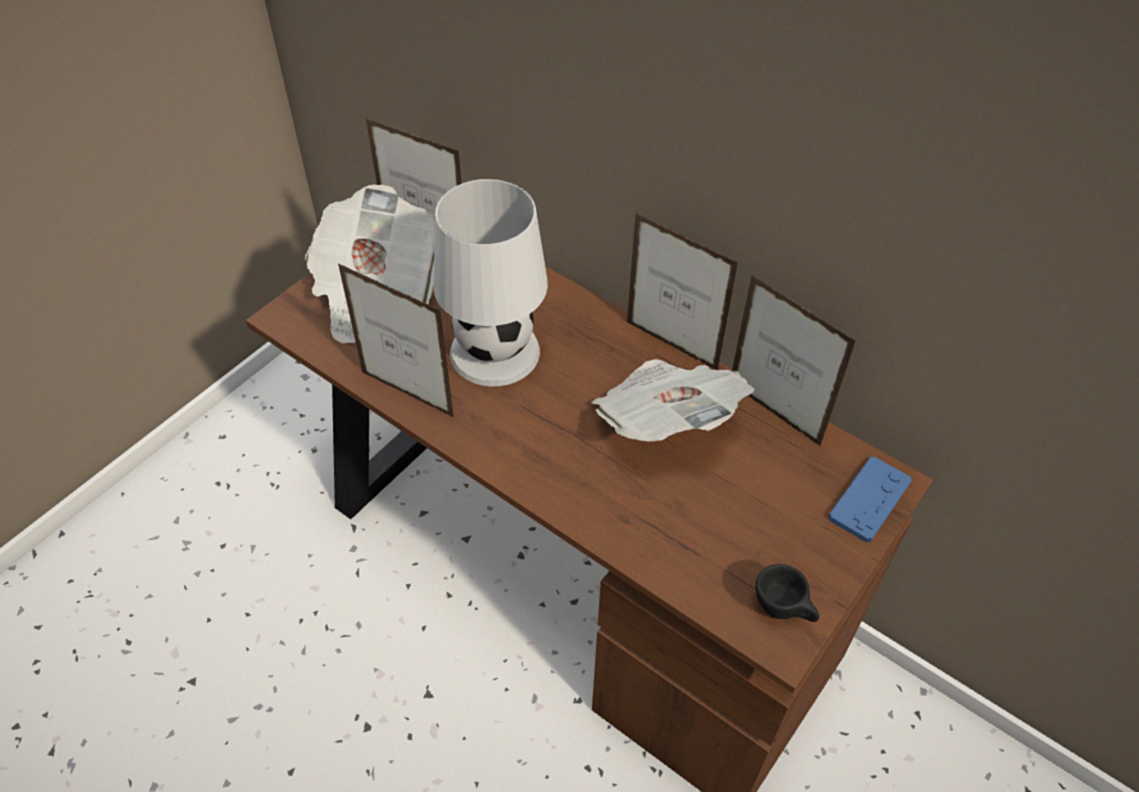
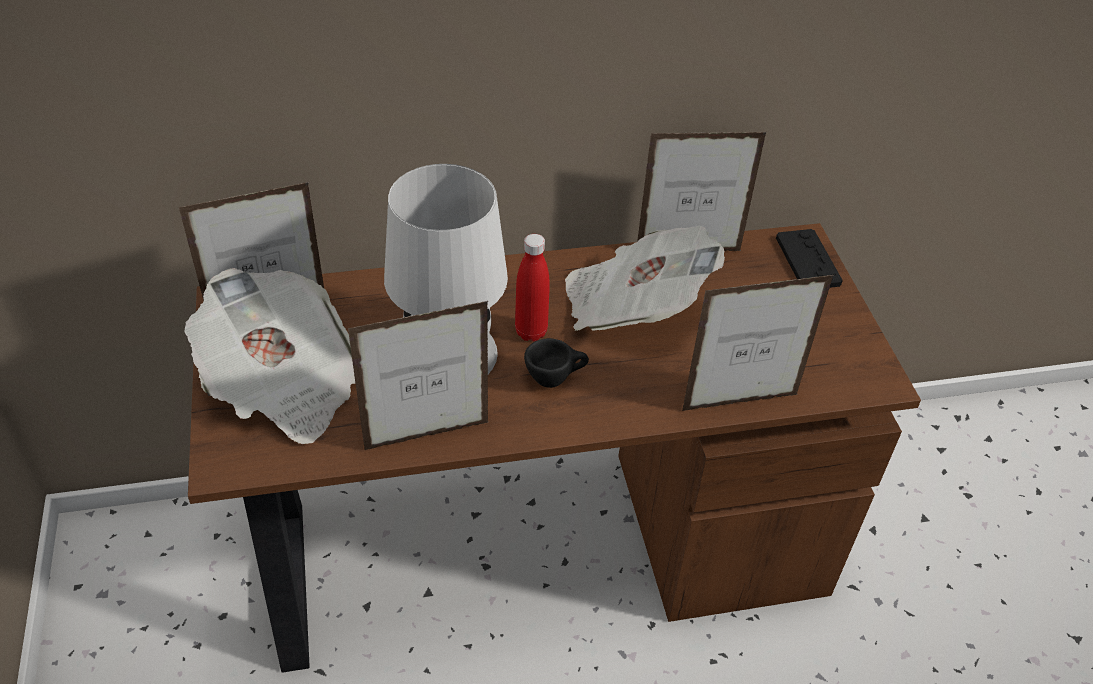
camera: 50 degrees left, 5 degrees down
picture frame [627,213,738,370] -> picture frame moved to [682,275,834,411]
black cup [755,564,819,622] -> black cup moved to [524,338,589,388]
blue game controller [828,457,912,543] -> black game controller [776,229,843,288]
none -> red bottle [515,234,550,341]

